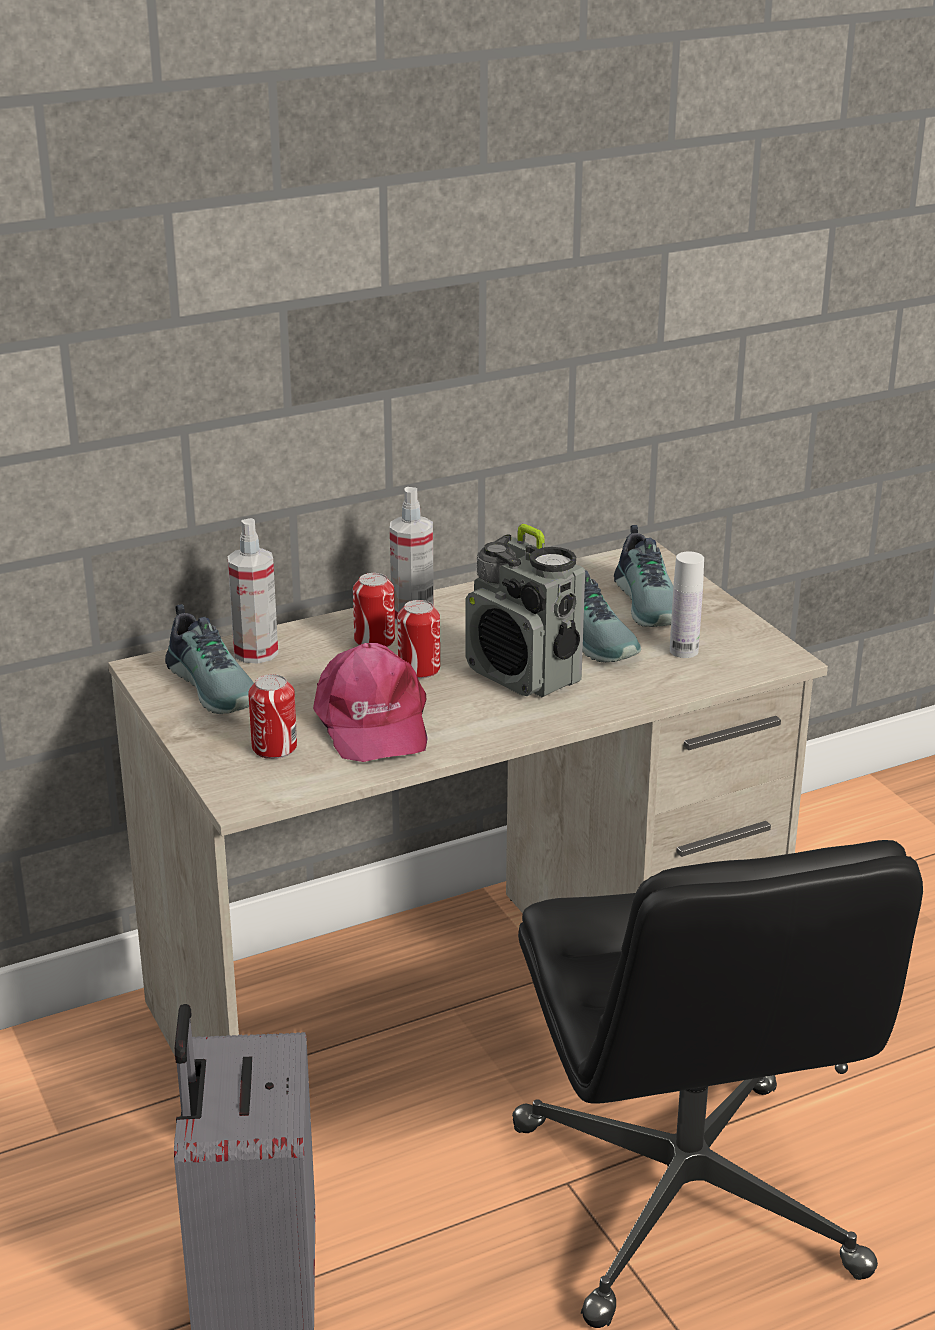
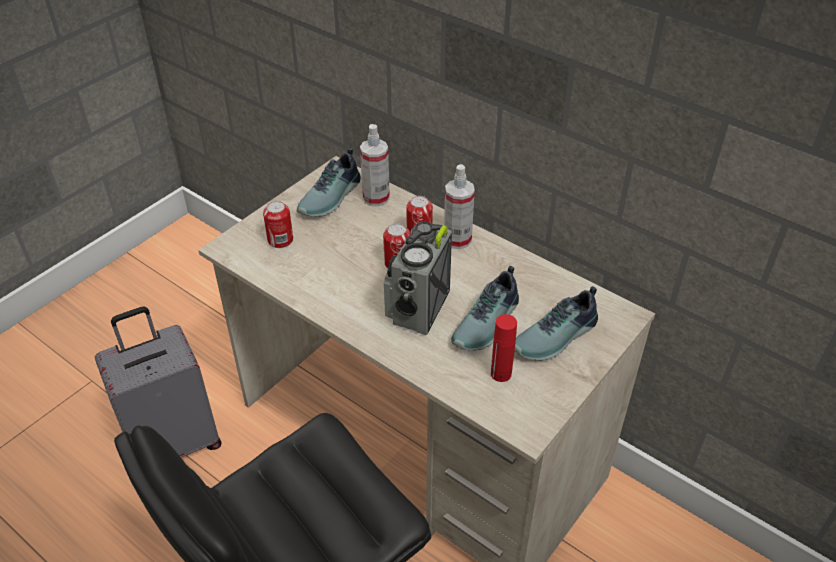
camera: 65 degrees right, 15 degrees up
pink cap [313,643,427,762] -> none
white bottle [670,551,704,658] -> red bottle [491,314,517,382]

